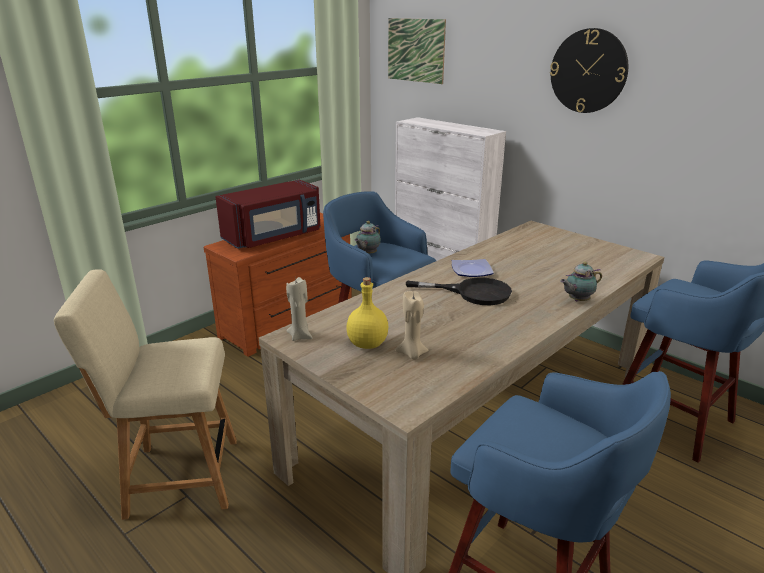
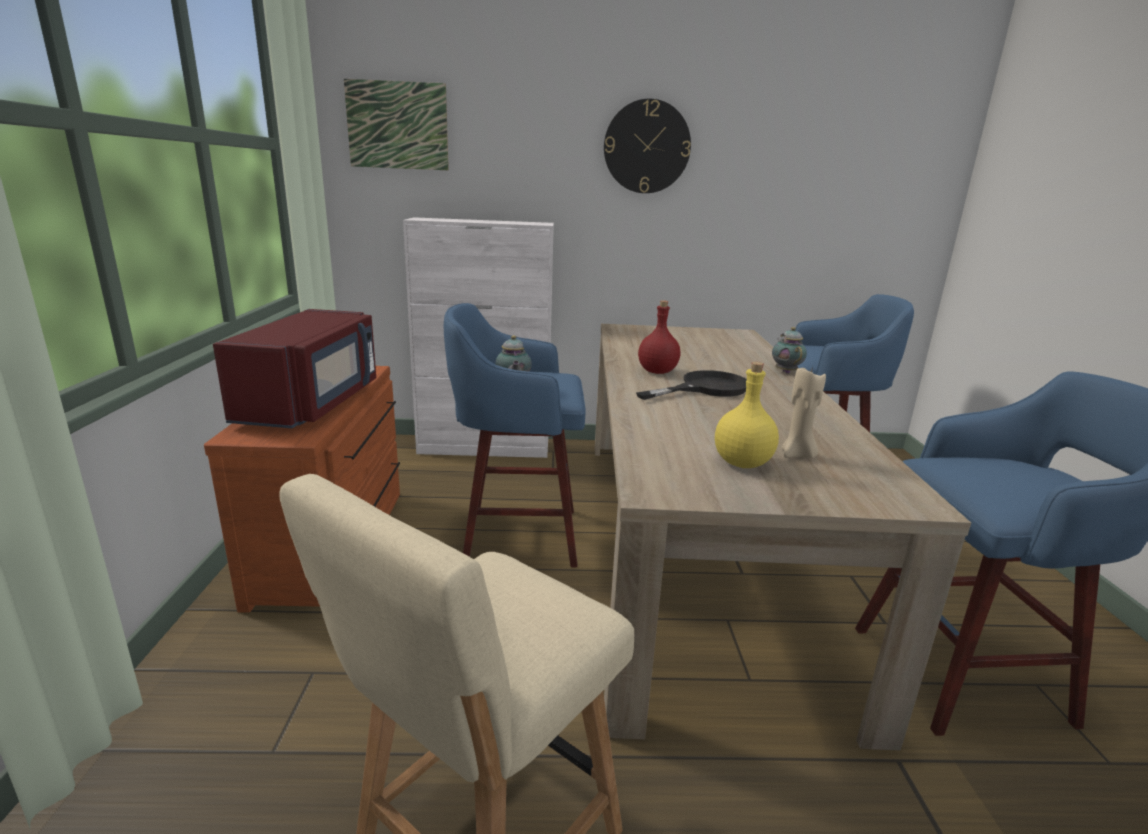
camera: 45 degrees left, 5 degrees down
beige candle [286,277,312,341] -> none
plate [452,259,494,277] -> red bottle [638,300,680,374]
teapot [560,262,602,302] -> teapot turned 150 degrees clockwise [772,327,807,374]

